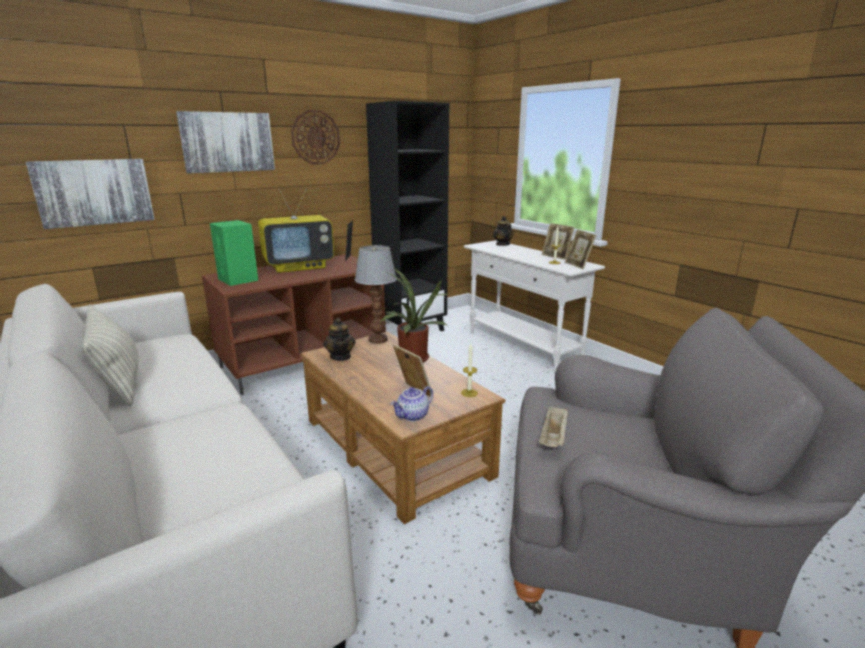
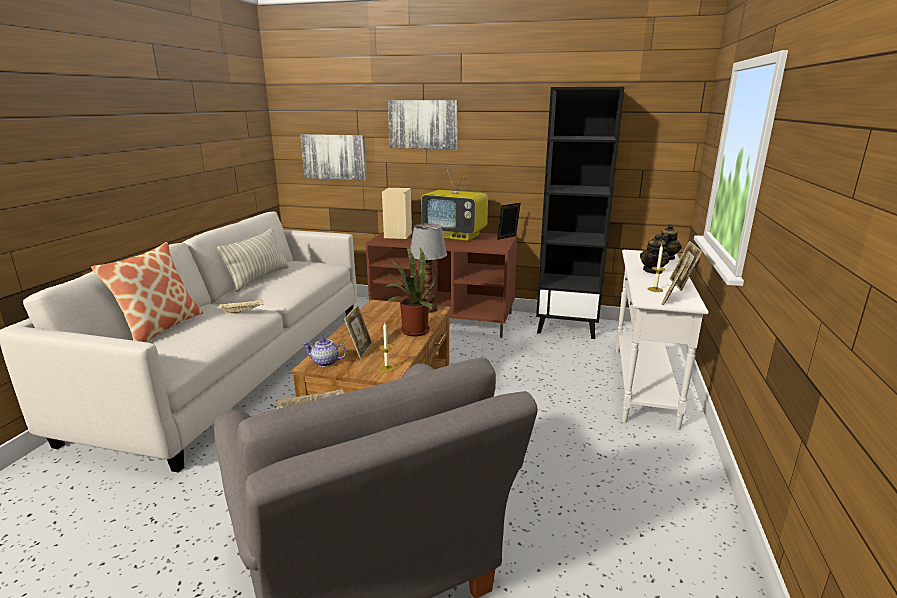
camera: 50 degrees right, 0 degrees up
green speaker [210,220,258,286] -> beige speaker [382,188,412,239]
wall clock [291,110,340,165] -> none
teapot [323,318,355,361] -> teapot moved to [640,234,670,274]
none -> pillow [91,242,203,342]
none -> beige tray [217,299,264,314]

